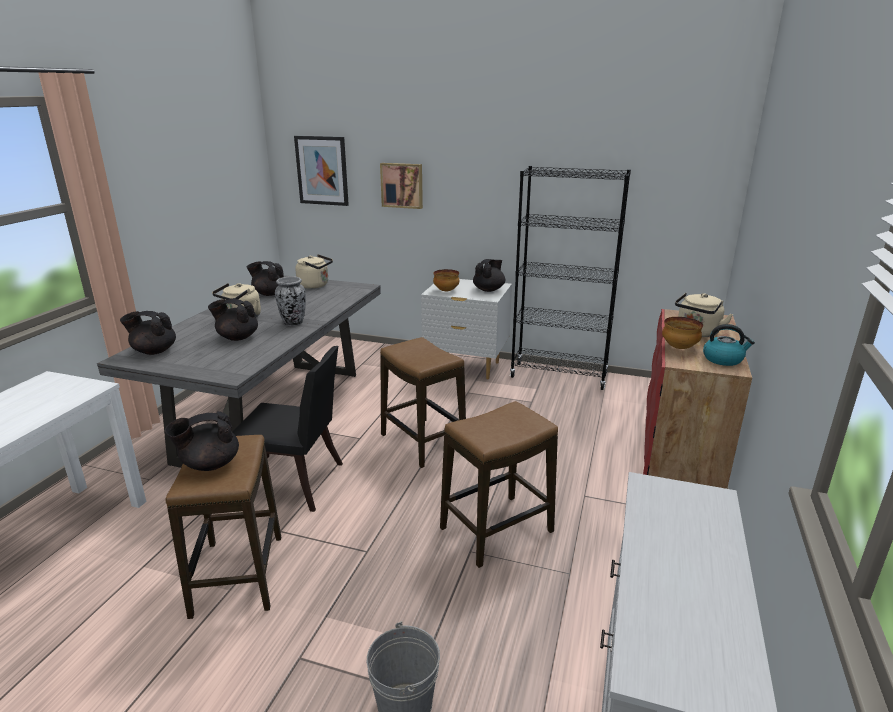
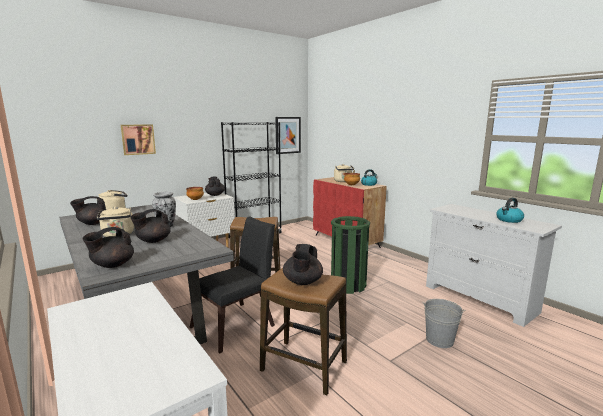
camera: 55 degrees left, 10 degrees down
picture [294,136,349,206] -> picture moved to [275,117,301,154]
stool [440,401,558,568] -> green trash can [331,216,370,294]
none -> kettle [496,198,524,223]

